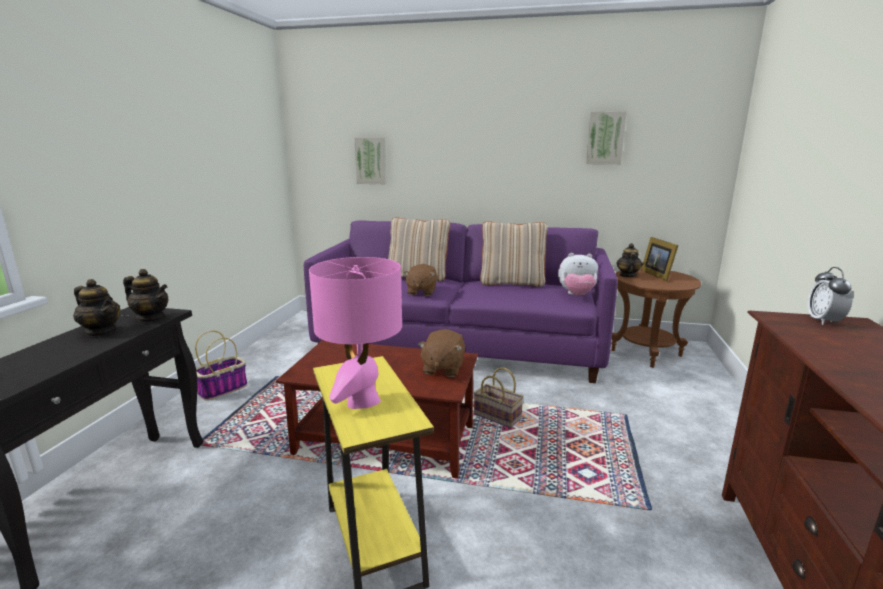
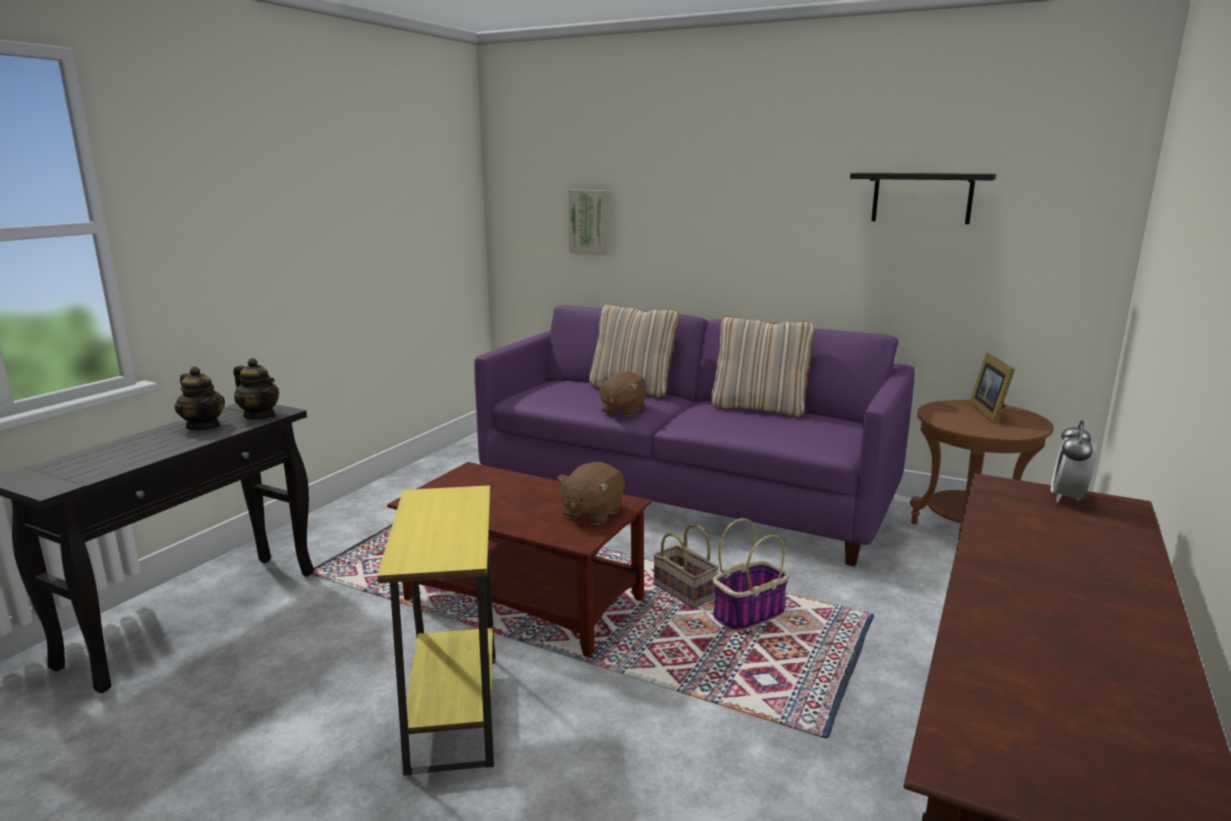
camera: 15 degrees right, 0 degrees up
basket [195,331,248,401] -> basket moved to [713,518,789,632]
pink table lamp [309,257,402,409] -> none
plush toy [558,253,598,296] -> none
picture [586,111,627,165] -> black shelf [850,173,996,224]
teapot [616,243,643,277] -> none

